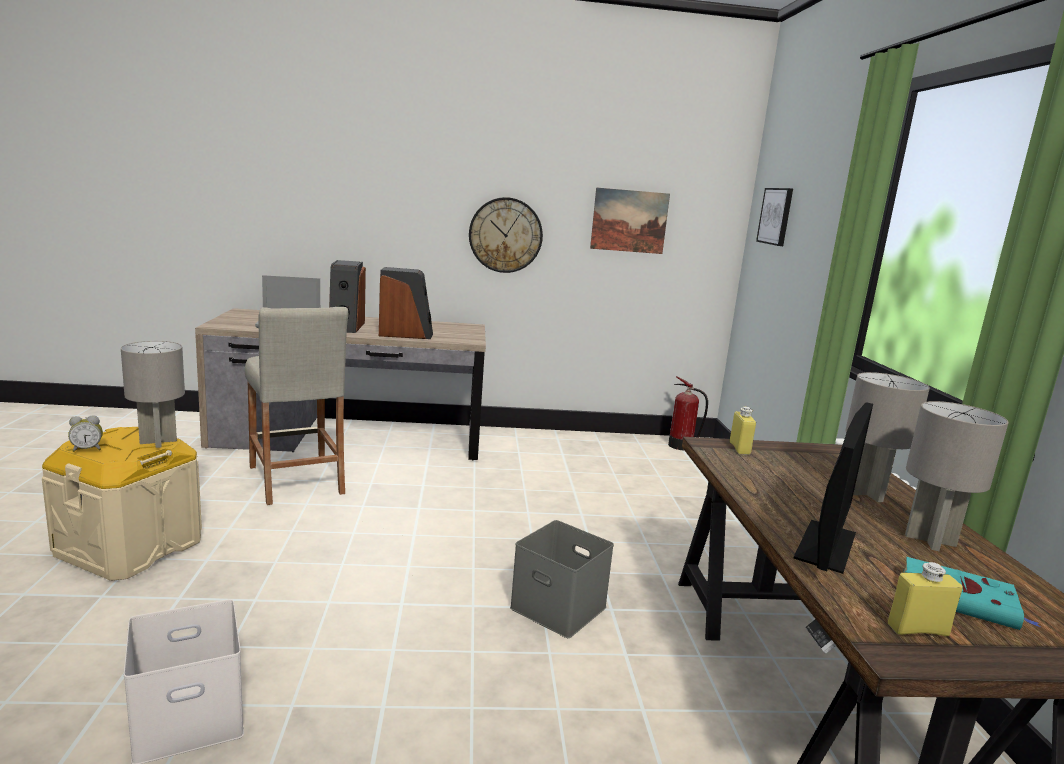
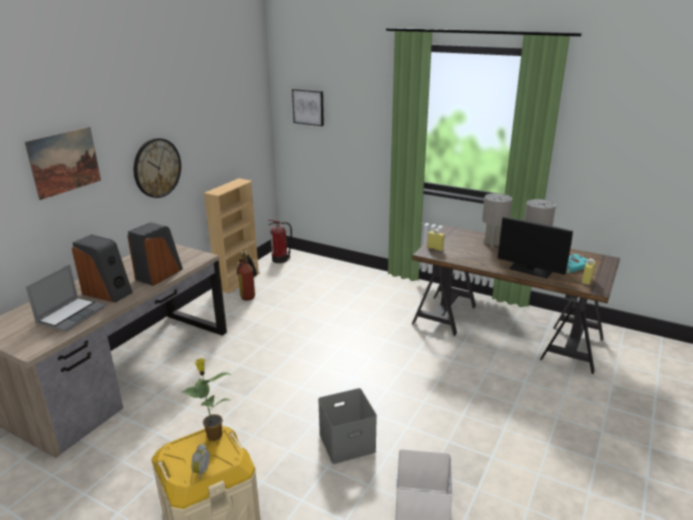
camera: 55 degrees left, 10 degrees up
grey table lamp [121,341,185,448] -> potted plant [182,358,232,441]
beige stool [245,307,349,505] -> none
grey storage box [510,520,614,638] -> grey storage box moved to [318,388,377,464]
picture [590,187,670,254] -> picture moved to [25,127,101,200]
monitor [794,402,873,574] -> monitor turned 150 degrees clockwise [498,217,573,278]
none -> beige bookcase [203,178,260,294]
none -> fire extinguisher [237,251,257,301]

